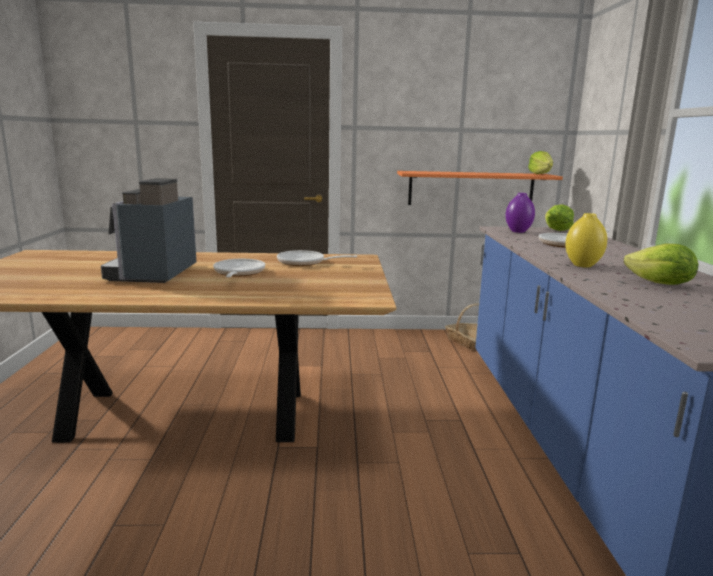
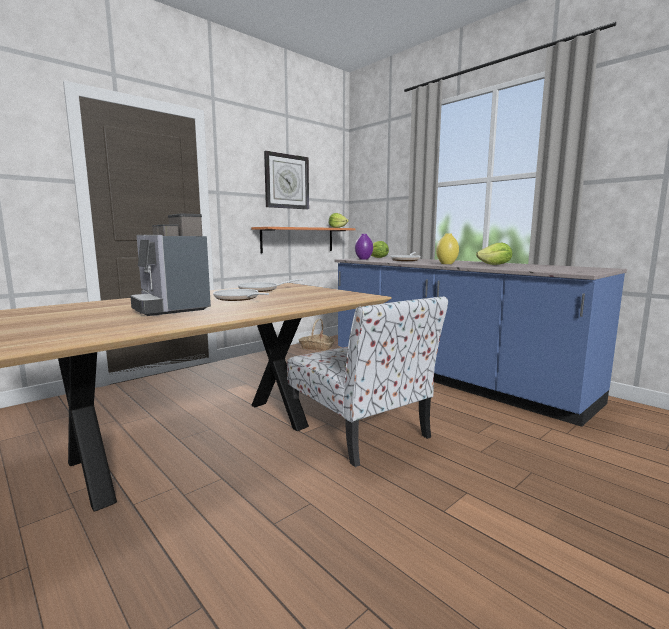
camera: 40 degrees left, 5 degrees down
none -> wall clock [264,151,309,209]
none -> chair [287,296,448,467]

